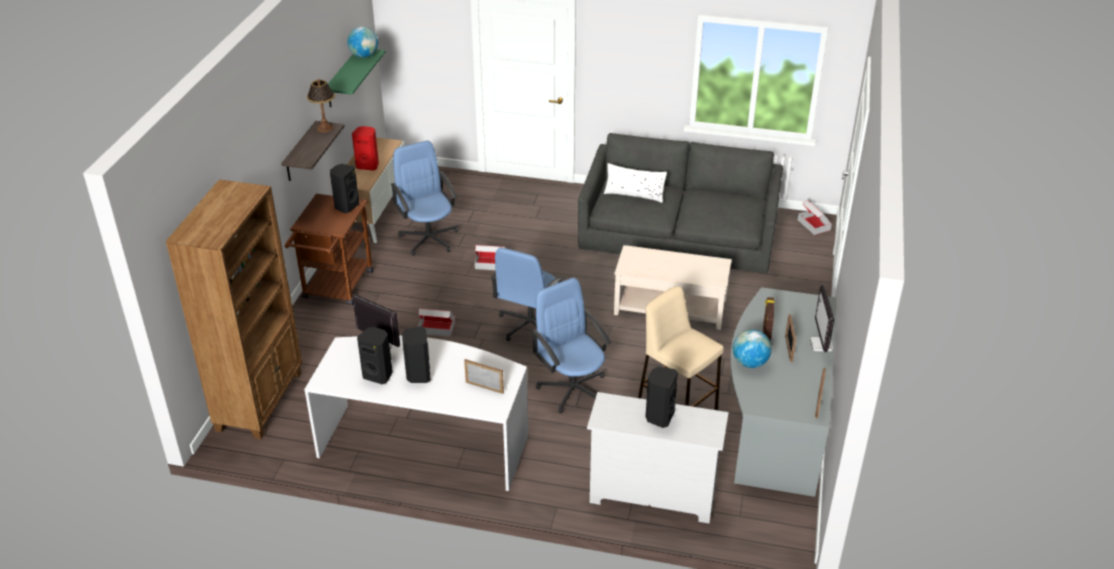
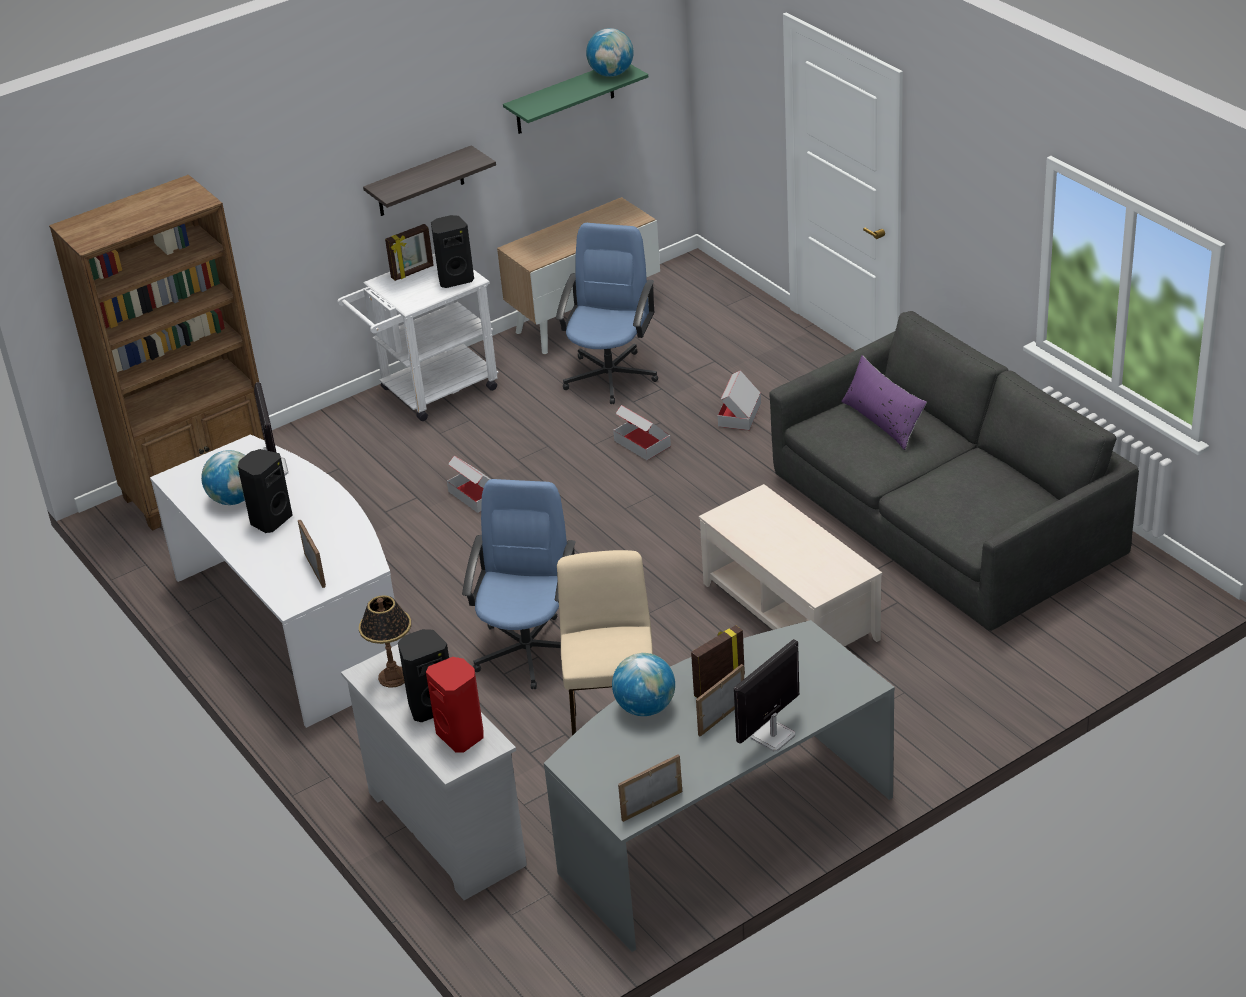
camera: 45 degrees right, 0 degrees up
brown cart [285,194,373,305] -> white cart [337,254,498,421]
table lamp [307,79,335,132] -> table lamp moved to [359,595,411,688]
red speaker [352,126,379,171] -> red speaker moved to [426,657,484,752]
black speaker [357,327,393,384] -> globe [201,450,246,505]
blue office chair [491,248,564,341] -> none
white pillow [604,163,667,203] -> purple pillow [841,355,927,450]
cardboard box [798,200,832,235] -> cardboard box moved to [718,370,761,430]
none -> picture frame [385,224,434,281]

